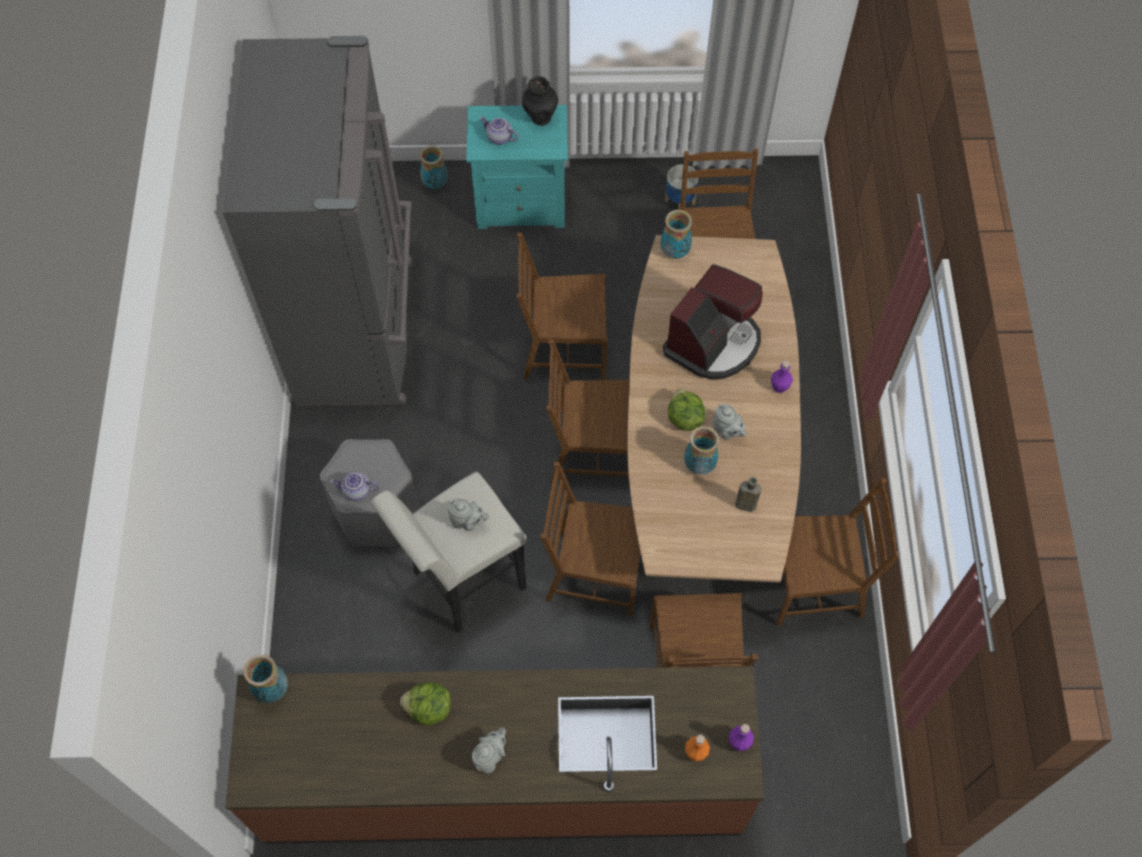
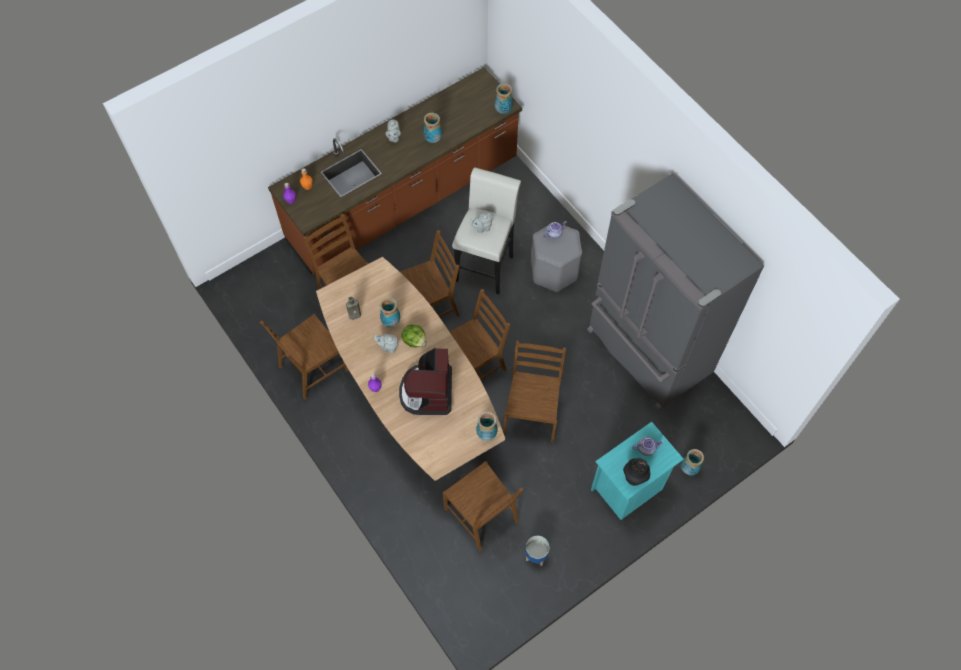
camera: 145 degrees right, 0 degrees up
lettuce [400,683,451,726] -> vase [423,113,442,143]
brown chair [517,233,607,380] -> brown chair turned 45 degrees counterclockwise [503,341,566,442]

